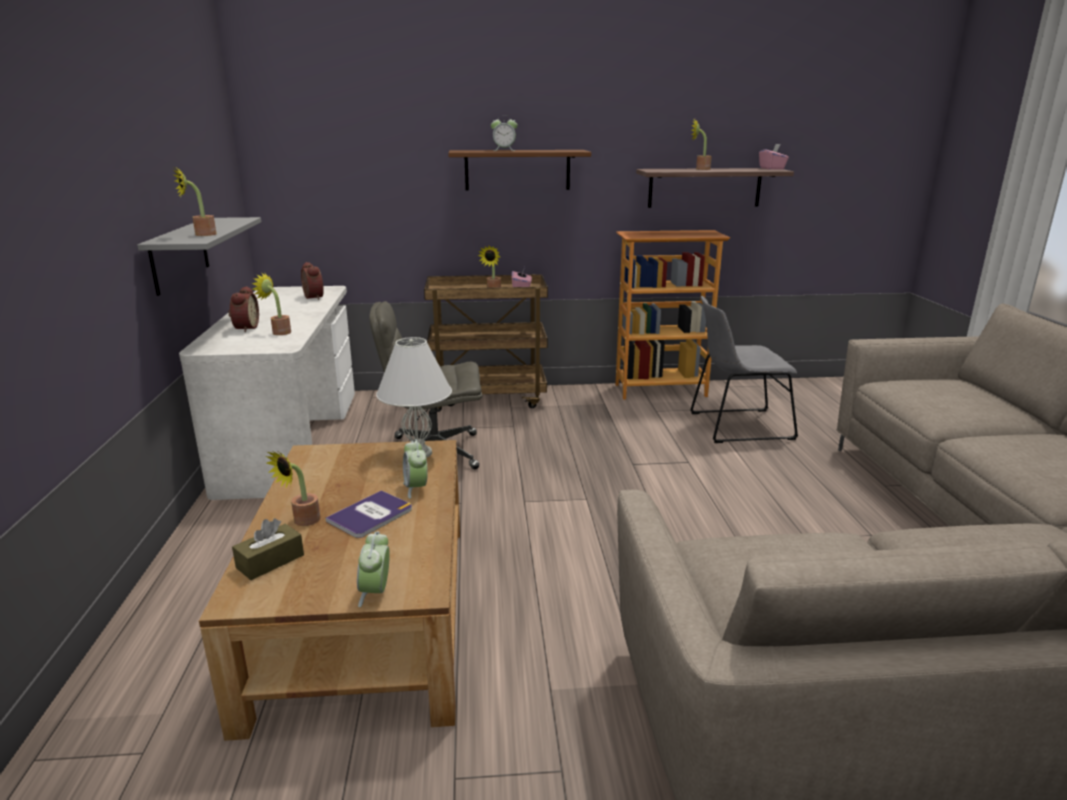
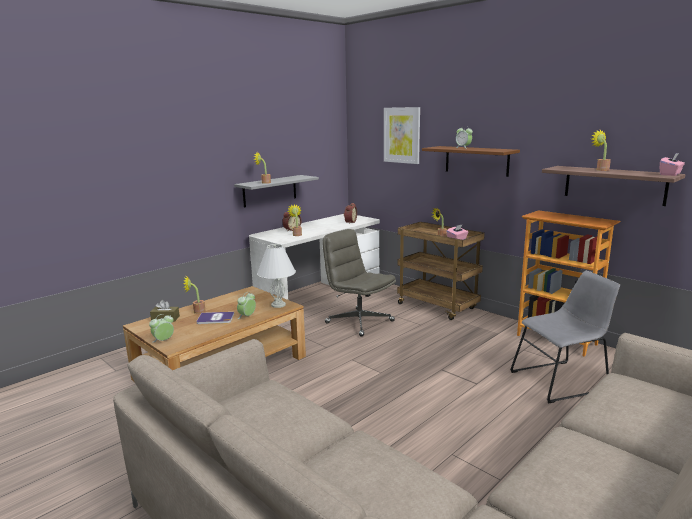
camera: 50 degrees right, 5 degrees down
grey chair [690,296,798,443] -> grey chair turned 120 degrees clockwise [510,271,620,403]
none -> picture [384,107,420,164]

